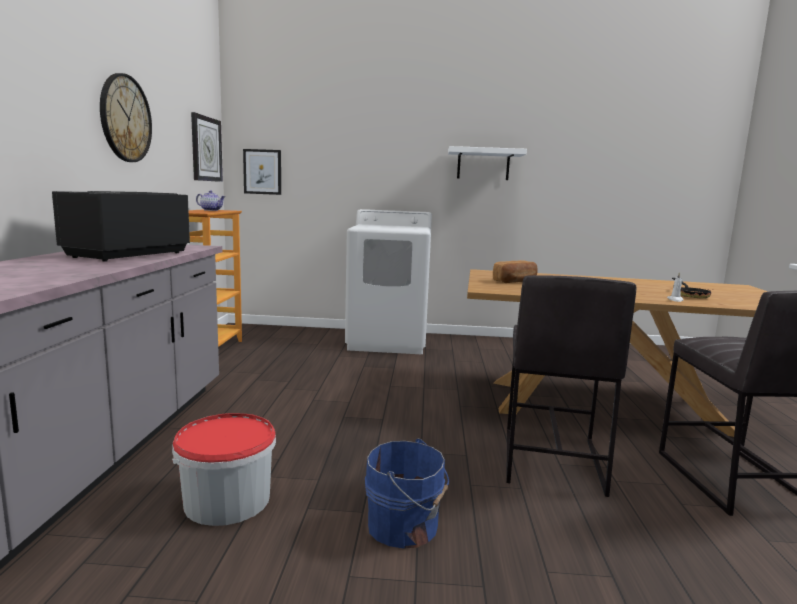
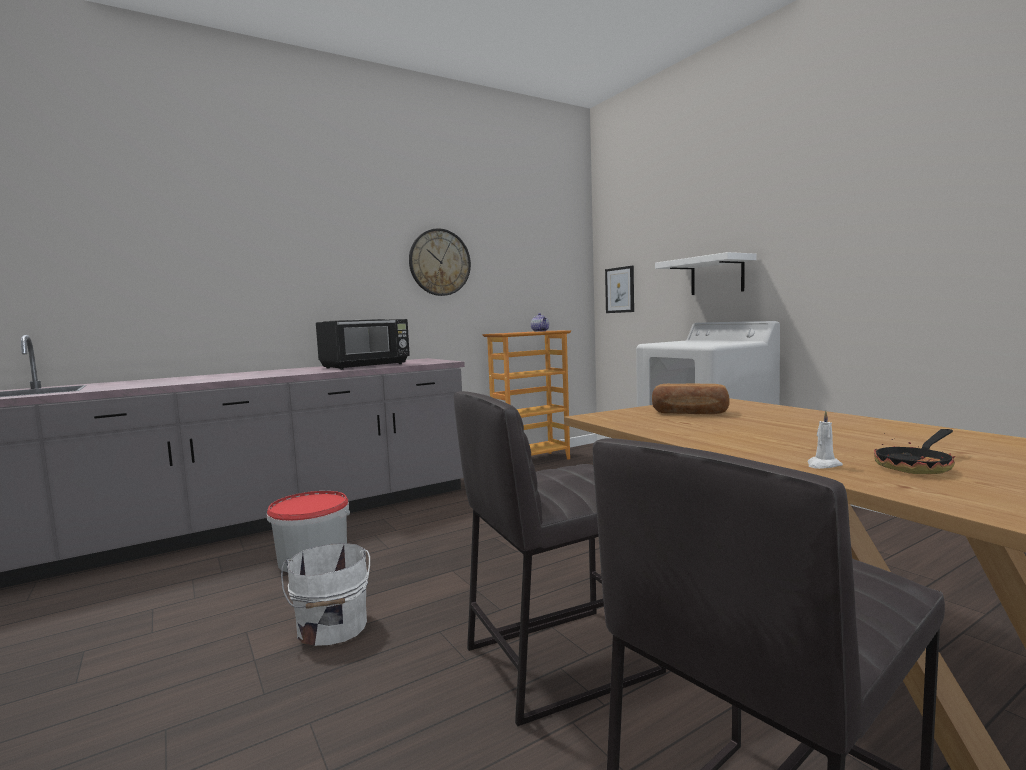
camera: 55 degrees right, 5 degrees down
black microwave [52,191,190,262] -> black microwave turned 150 degrees clockwise [316,319,410,370]
wall clock [191,112,223,182] -> none
blue bucket [365,438,449,549] -> white bucket [281,543,370,646]
white shelf [448,146,527,180] -> white shelf moved to [655,252,757,295]

